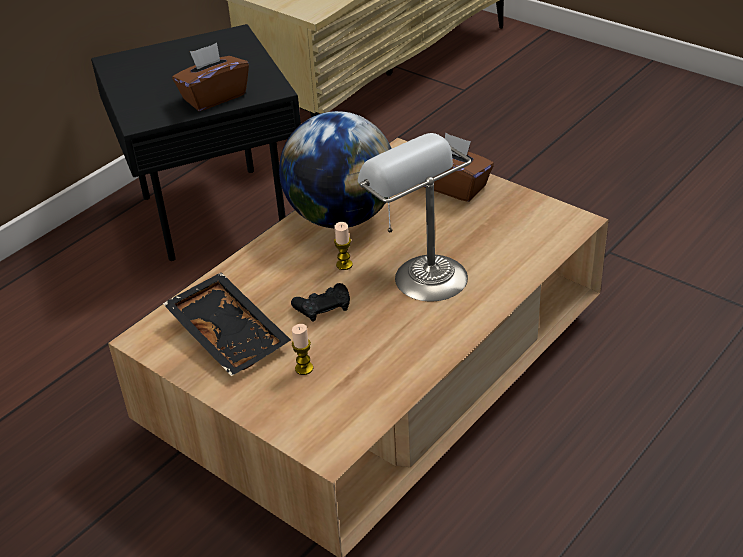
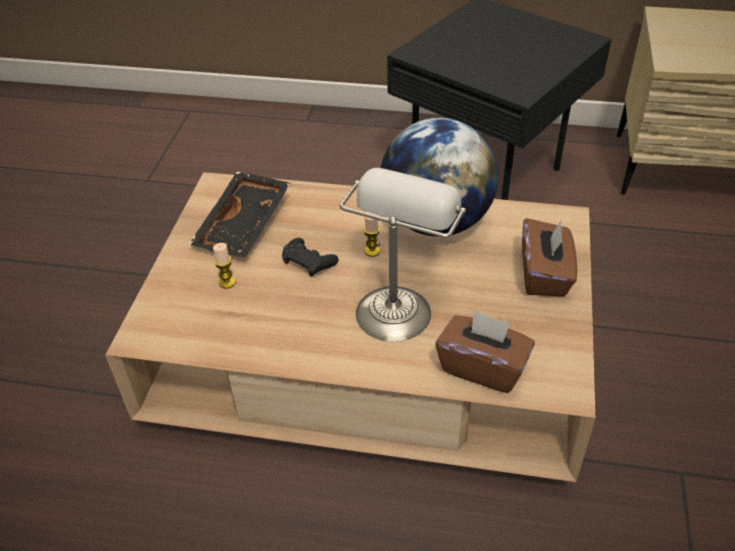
camera: 60 degrees right, 5 degrees up
brown tissue box [172,43,249,111] -> brown tissue box moved to [435,310,535,393]

